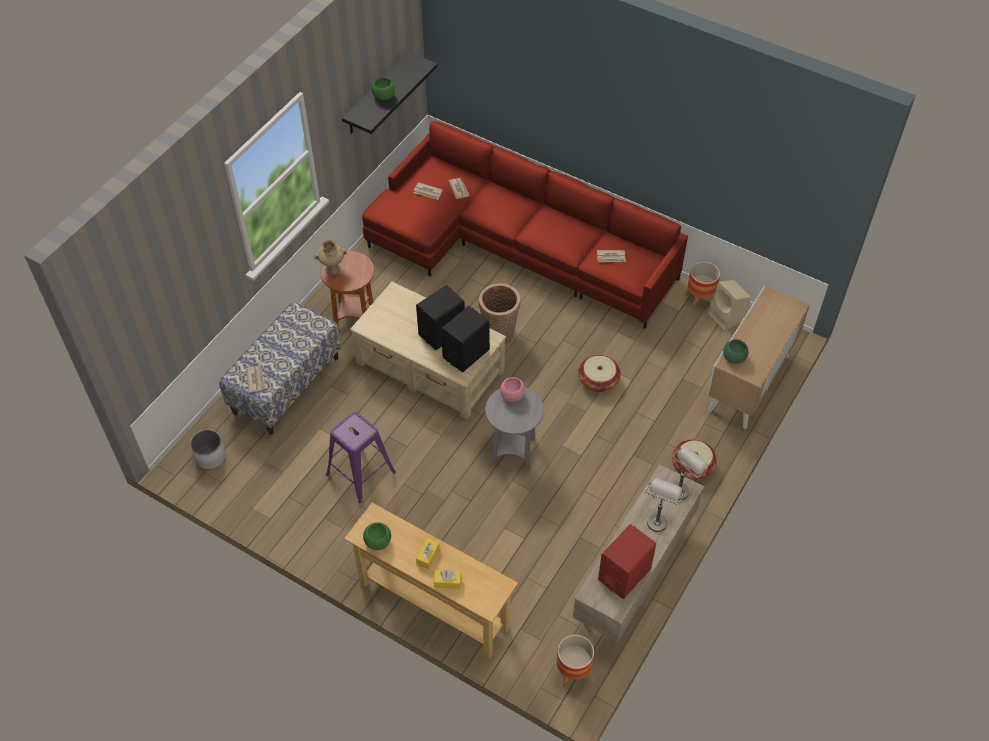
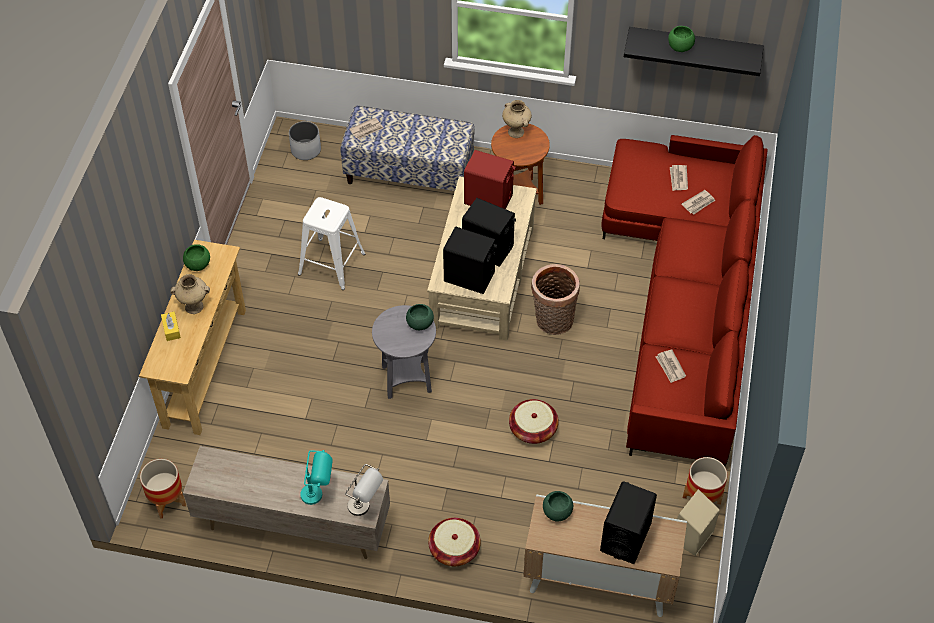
camera: 70 degrees right, 0 degrees up
purple stool [326,412,396,503] -> white stool [298,197,365,290]
yellow tissue box [416,538,440,569] -> beige vase [170,274,210,314]
pink bowl [500,377,525,402] -> green bowl [406,304,434,330]
red speaker [598,524,656,599] -> red speaker moved to [464,150,516,209]
grey table lamp [645,478,684,532] -> turquoise table lamp [300,450,332,505]
none -> black speaker [600,482,657,564]

